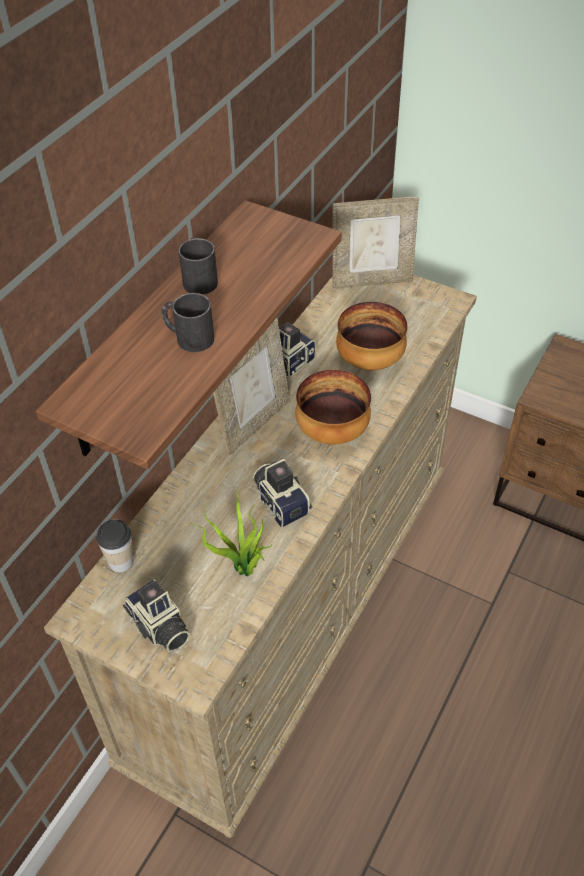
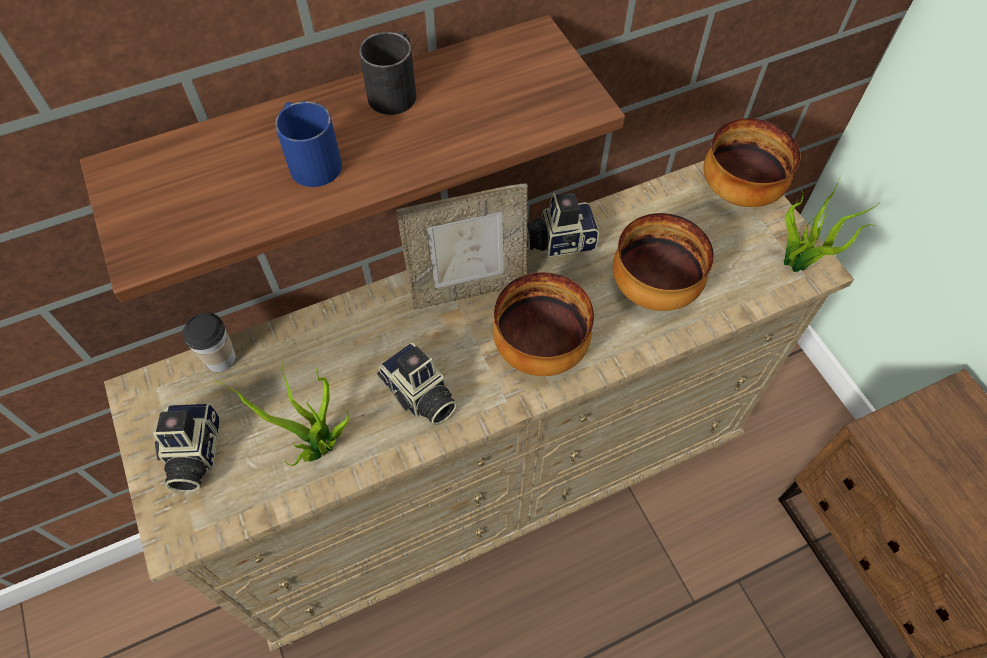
camera: 35 degrees right, 10 degrees up
black mug [161,293,214,352] -> blue mug [275,101,342,187]
camera [253,459,312,528] -> camera turned 135 degrees clockwise [377,343,457,425]
picture frame [332,197,419,288] -> bowl [704,118,800,207]
none -> potted plant [784,175,880,272]

